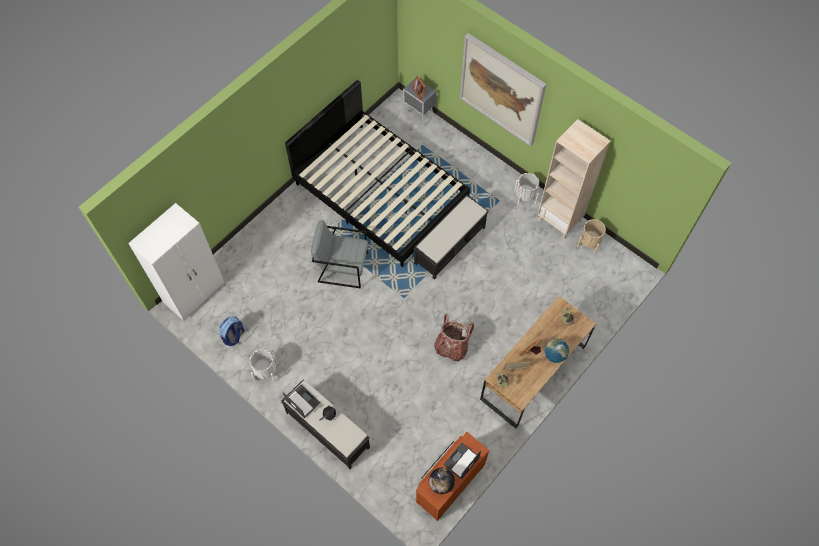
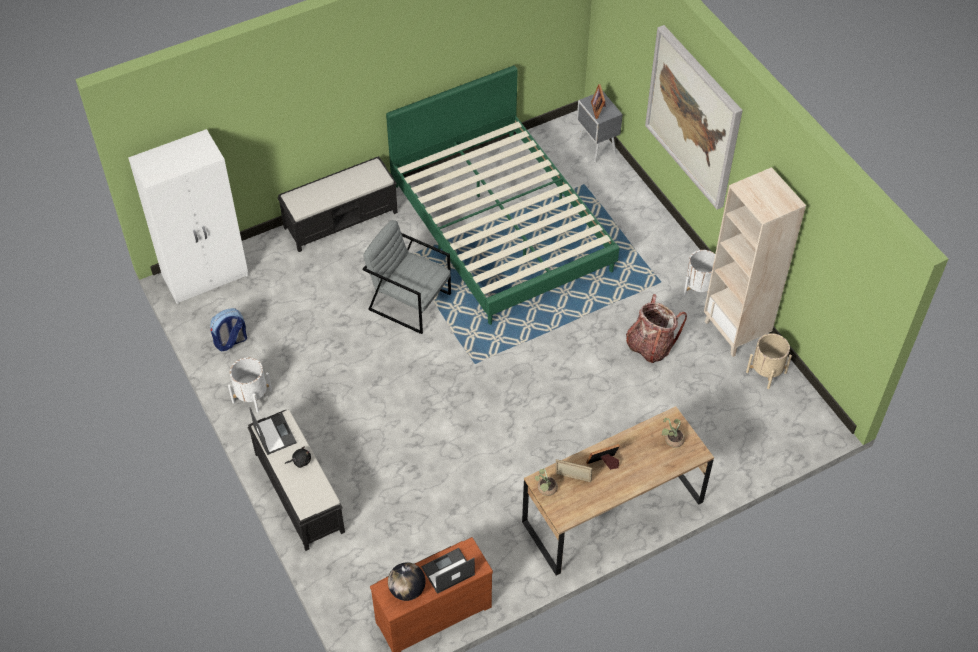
camera: 20 degrees right, 10 degrees down
black bed [285,80,470,267] -> green bed [386,65,619,325]
black bench [414,195,489,280] -> black bench moved to [277,156,398,252]
backpack [434,314,474,361] -> backpack moved to [626,294,687,363]
globe [545,339,569,363] -> none

